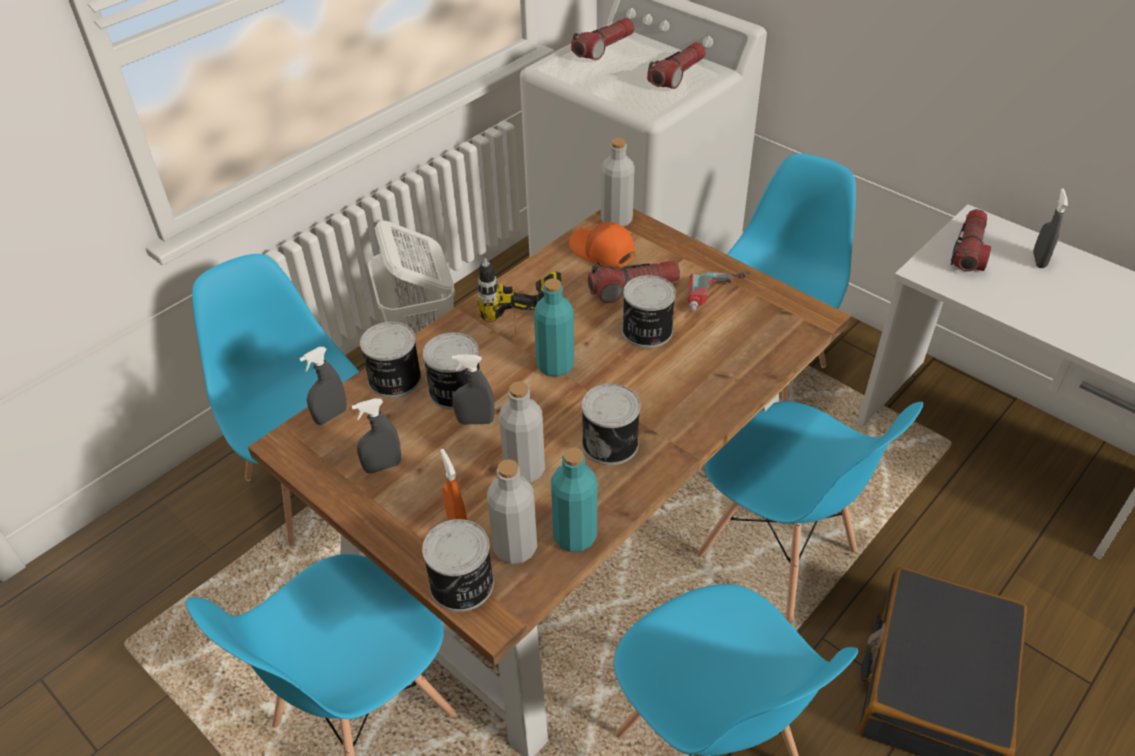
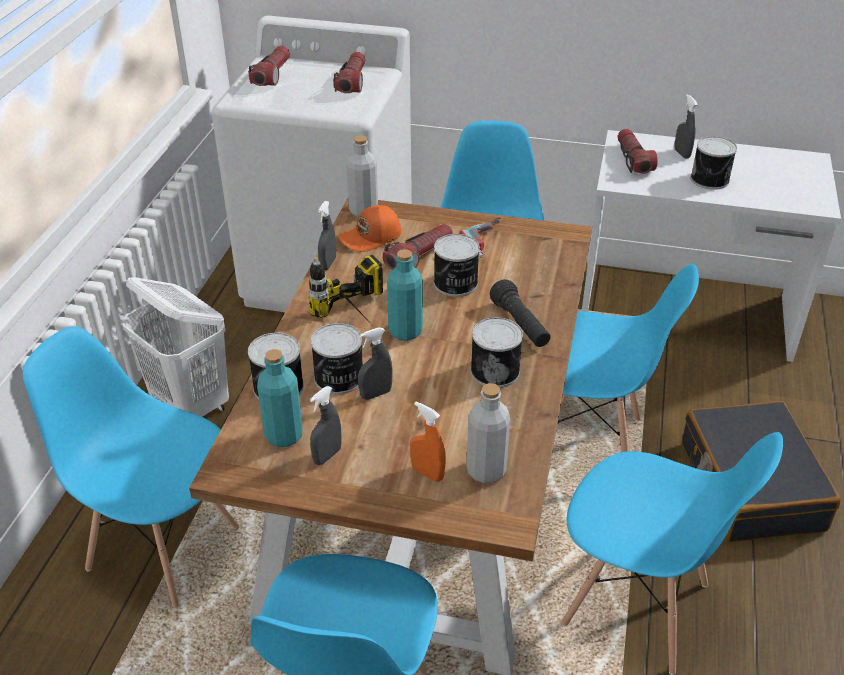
camera: 30 degrees left, 5 degrees down
grey spray bottle [299,347,347,425] -> grey spray bottle moved to [318,201,336,270]
can [422,519,494,612] -> can moved to [690,136,737,190]
grey bottle [499,381,545,483] -> none
turquoise bottle [551,447,597,552] -> turquoise bottle moved to [257,349,303,447]
orange cap [569,222,635,269] -> orange cap turned 45 degrees counterclockwise [339,205,401,252]
none -> black flashlight [490,279,551,347]

